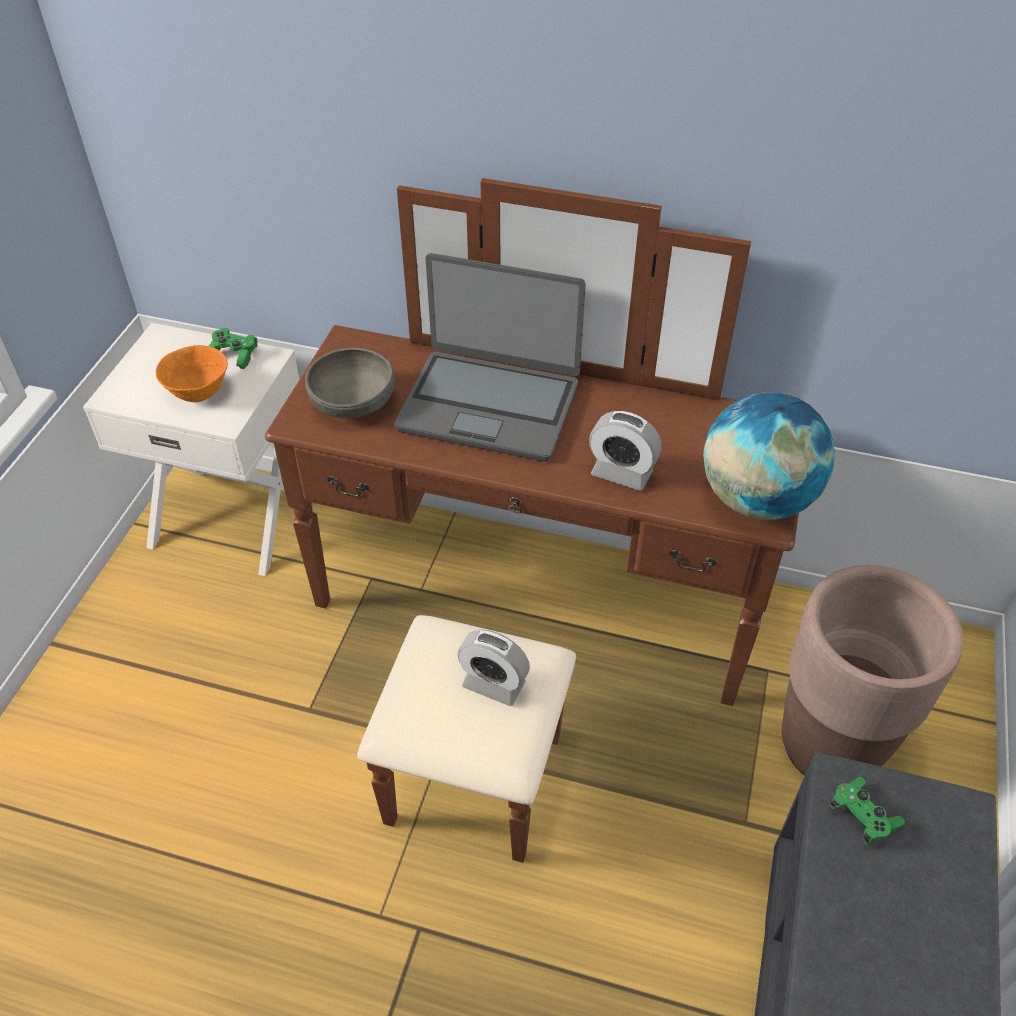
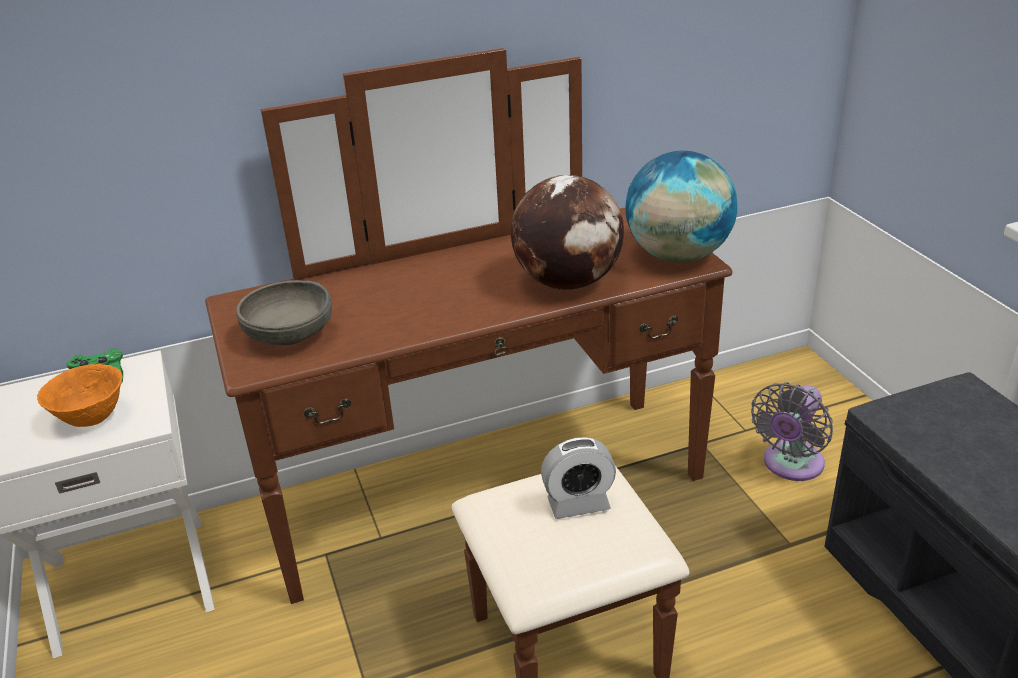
camera: 35 degrees left, 15 degrees down
laptop [394,253,586,462] -> none
alarm clock [589,411,662,491] -> globe [511,175,624,290]
brown planter [782,565,964,776] -> grey fan [751,382,833,481]
green game controller [830,777,905,845] -> none

